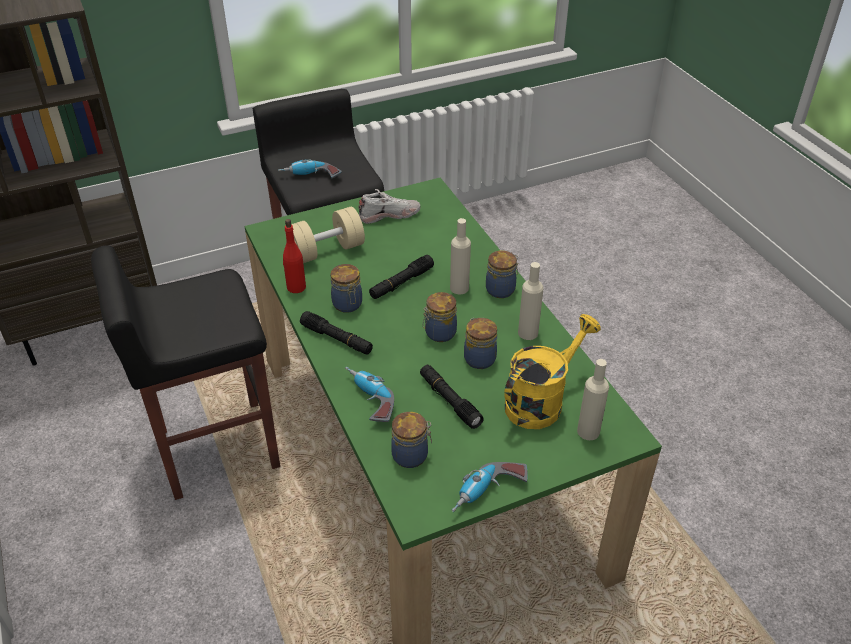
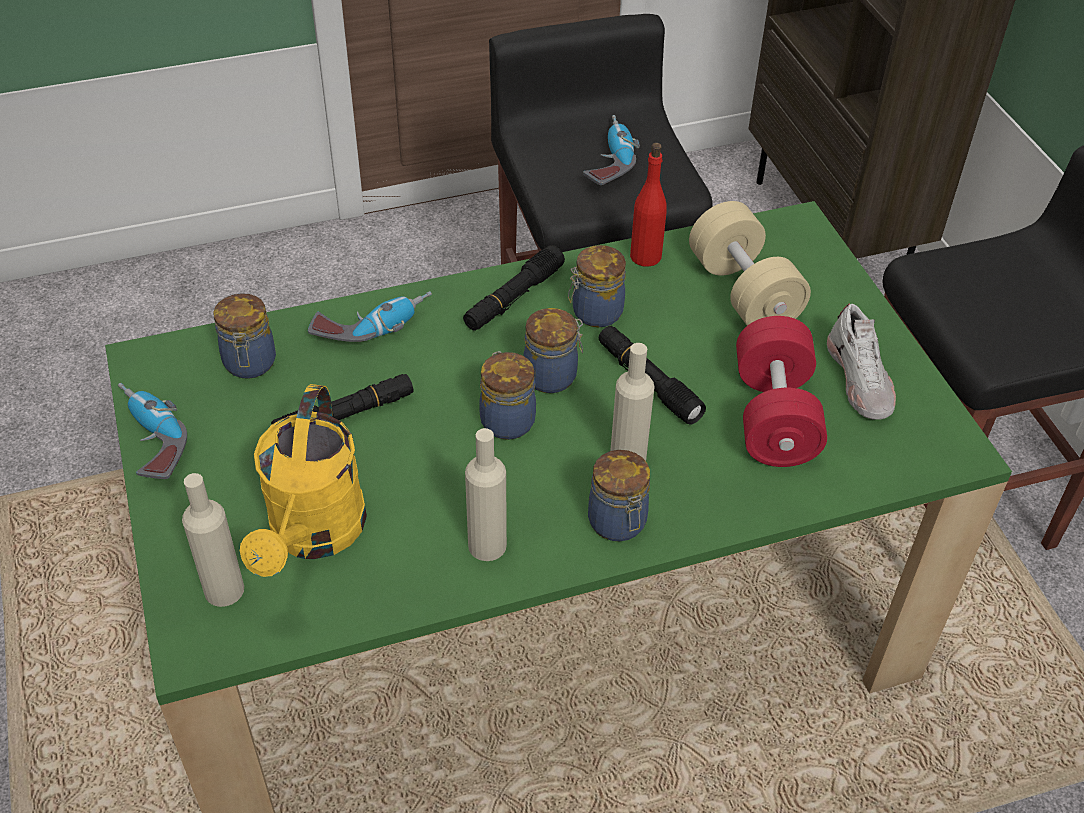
camera: 95 degrees right, 5 degrees up
power drill [278,159,342,178] -> power drill moved to [583,115,640,185]
jar [464,318,497,369] -> jar moved to [523,308,583,393]
yellow watering can [504,314,601,429] -> yellow watering can turned 45 degrees clockwise [240,384,367,577]
none -> red dumbbell [736,316,827,467]

